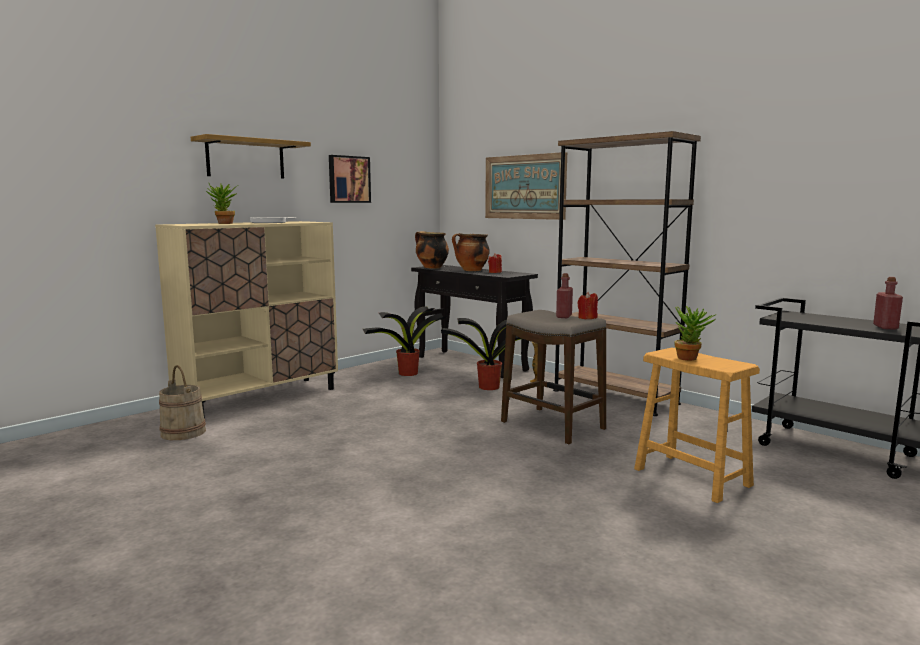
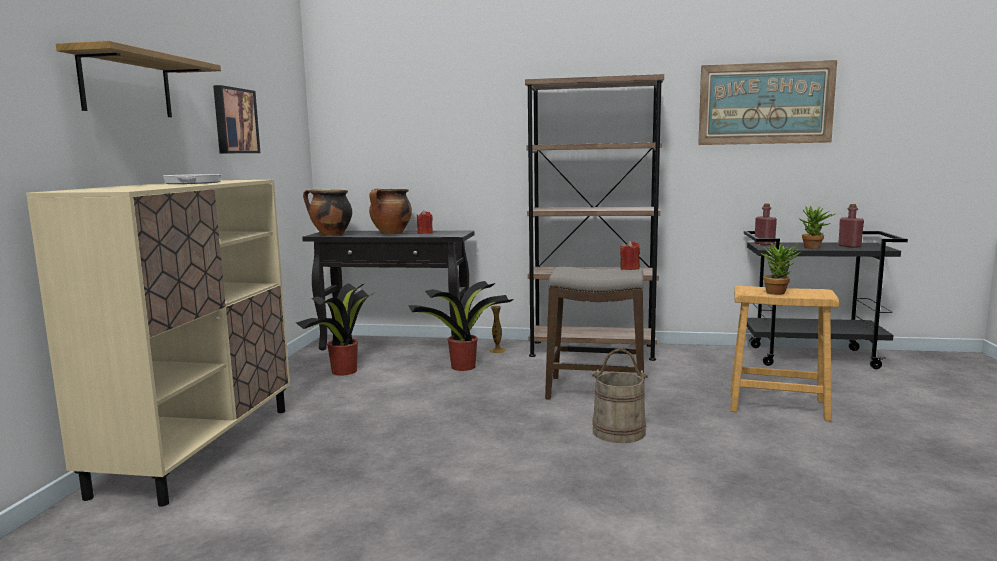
camera: 35 degrees left, 0 degrees up
beige bucket [159,365,206,440] -> beige bucket moved to [592,348,649,443]
potted plant [206,183,237,224] -> potted plant moved to [800,206,835,249]
picture [485,152,567,220] -> picture moved to [698,60,837,145]
red bottle [556,273,573,318] -> red bottle moved to [754,203,777,246]

